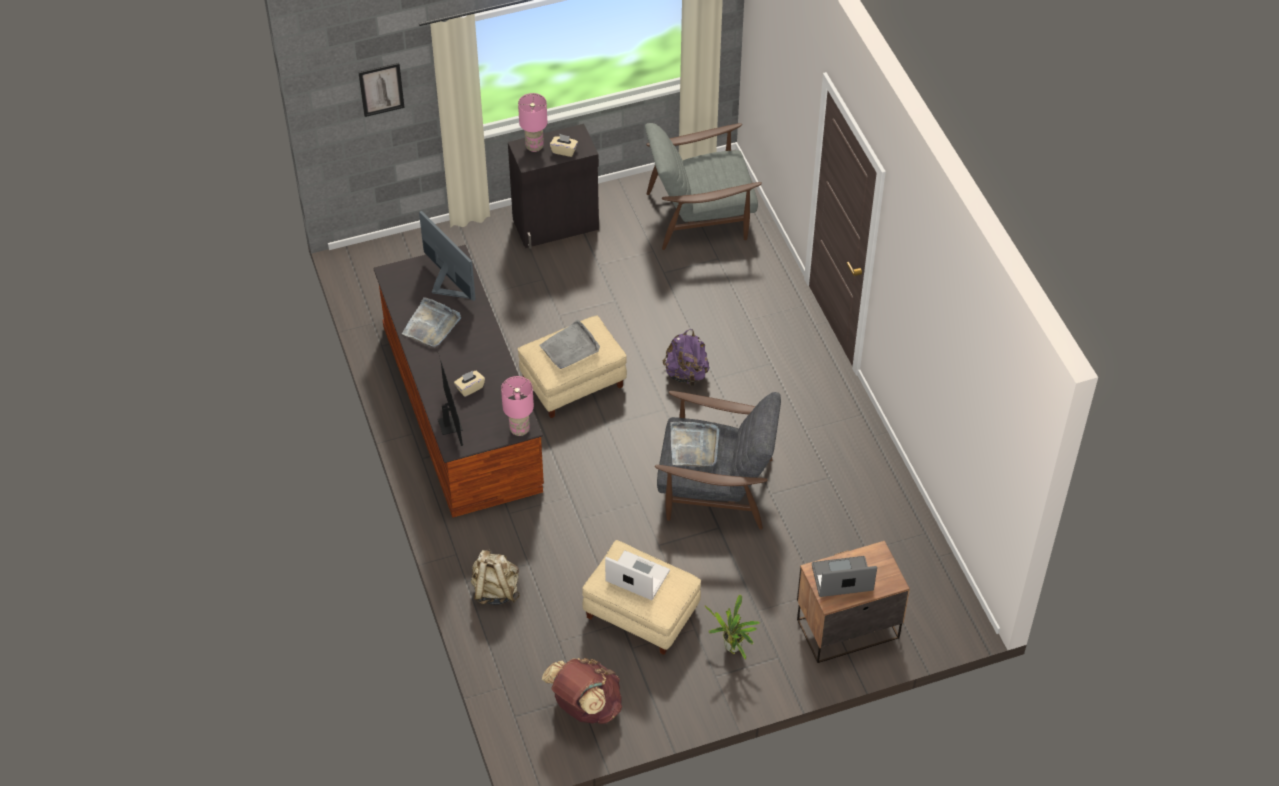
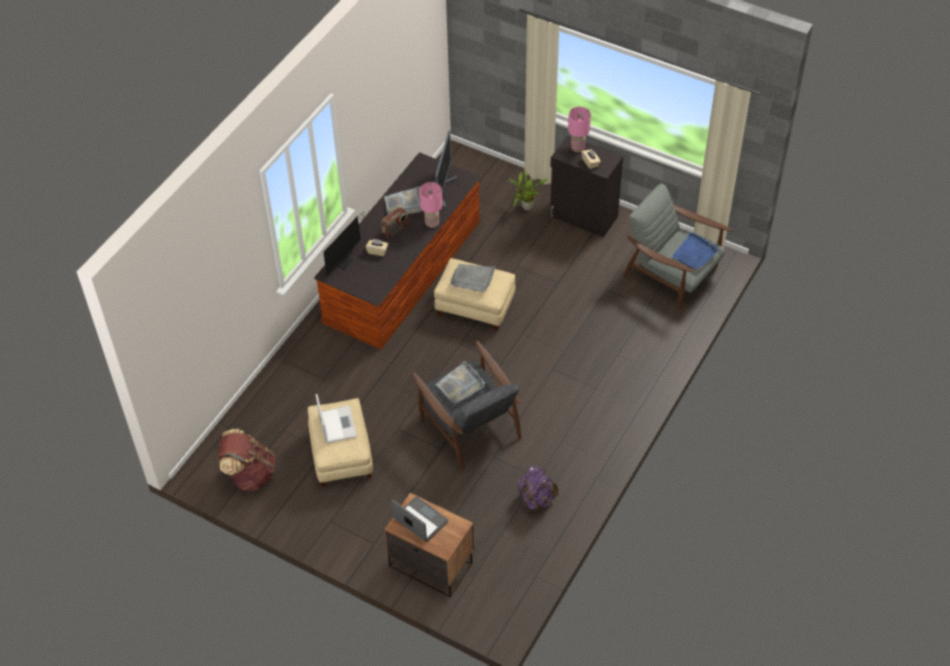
camera: 50 degrees right, 0 degrees up
picture [358,63,405,117] -> none
beige backpack [471,549,519,605] -> none
pink table lamp [501,376,534,436] -> pink table lamp moved to [419,182,442,228]
purple backpack [662,329,709,386] -> purple backpack moved to [517,466,558,510]
potted plant [705,594,760,660] -> potted plant moved to [509,171,548,210]
none -> radio [381,207,409,239]
none -> blue tray [672,232,718,270]

